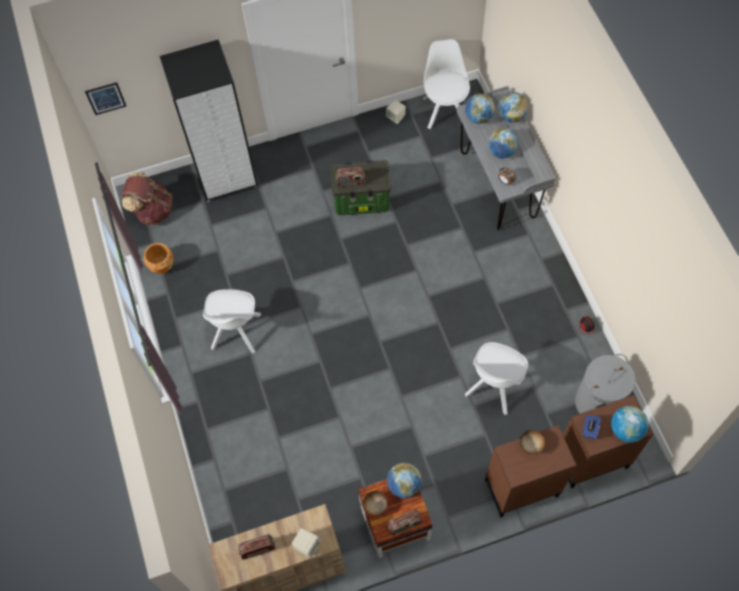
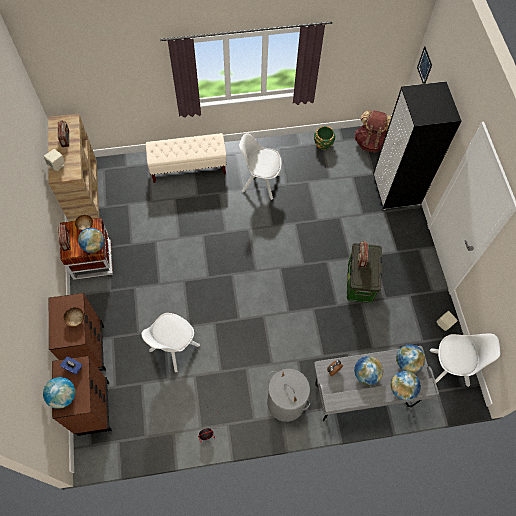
camera: 95 degrees right, 0 degrees up
brown planter [143,243,174,274] -> green planter [314,126,335,150]
white chair [465,342,528,415] -> white chair turned 90 degrees counterclockwise [141,313,200,372]
grey laundry basket [575,354,636,414] -> grey laundry basket moved to [267,369,310,422]
none -> beige bench [146,133,227,183]

